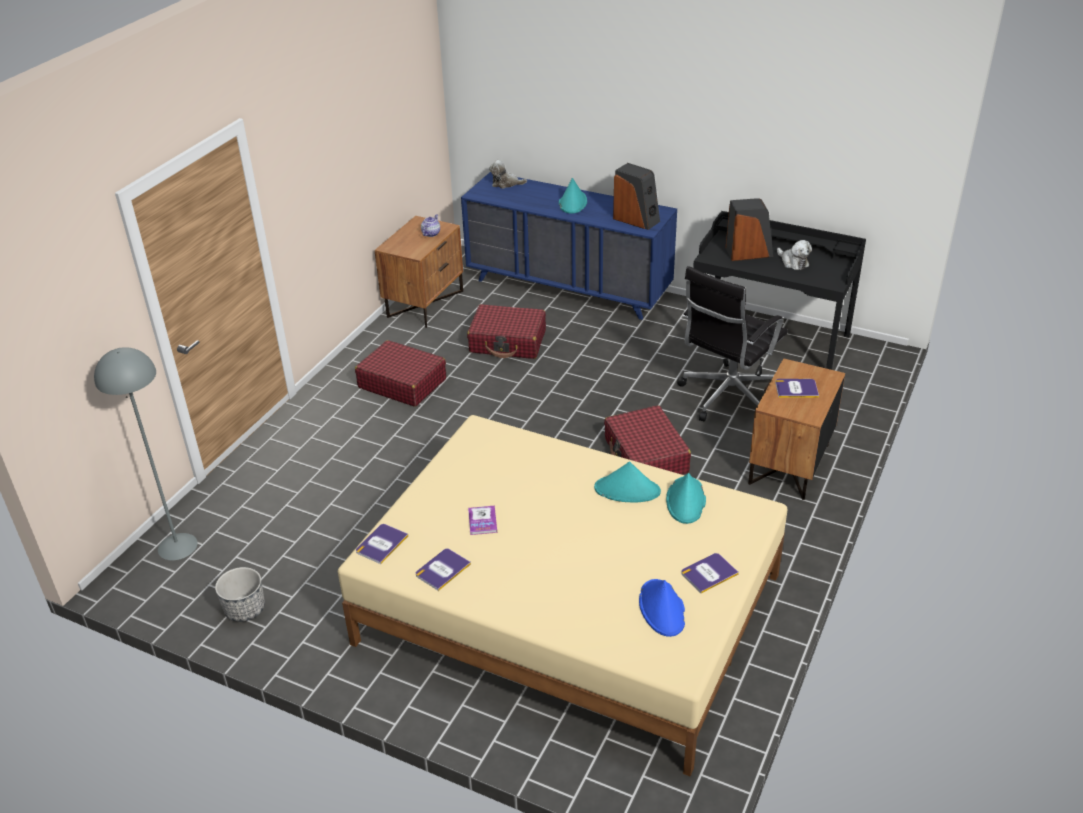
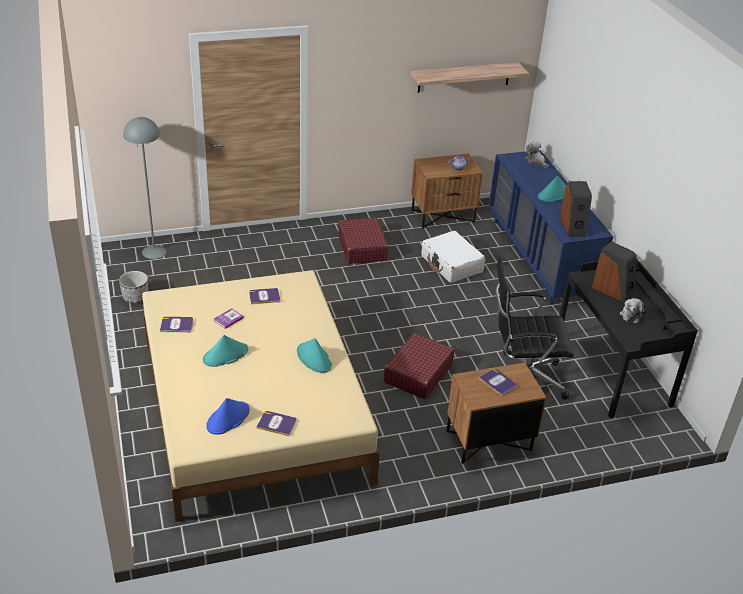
camera: 45 degrees right, 0 degrees up
book [356,524,409,564] -> book moved to [249,288,281,304]
red suitcase [467,304,546,359] -> white suitcase [421,231,485,283]
turquoise hat [666,473,706,524] -> turquoise hat moved to [203,335,248,367]
none -> shelf [411,62,529,93]

